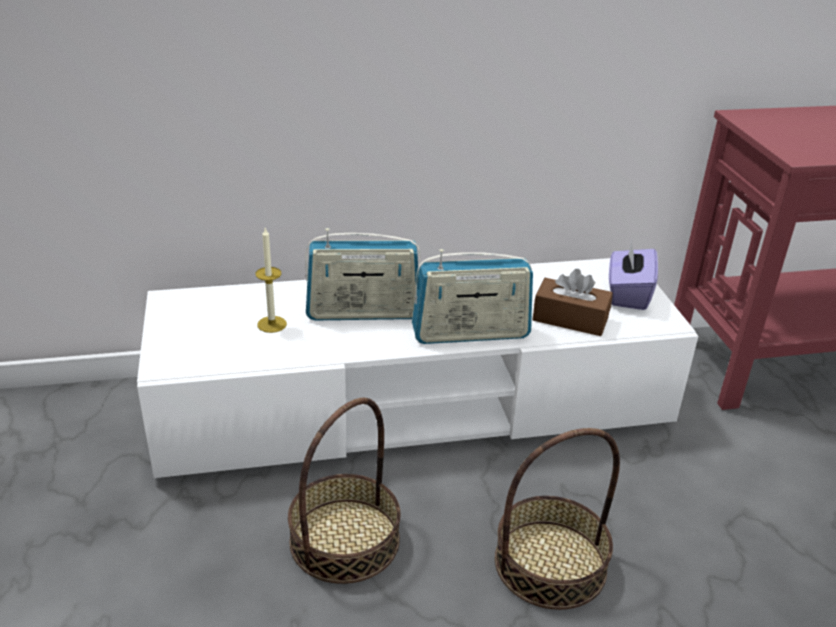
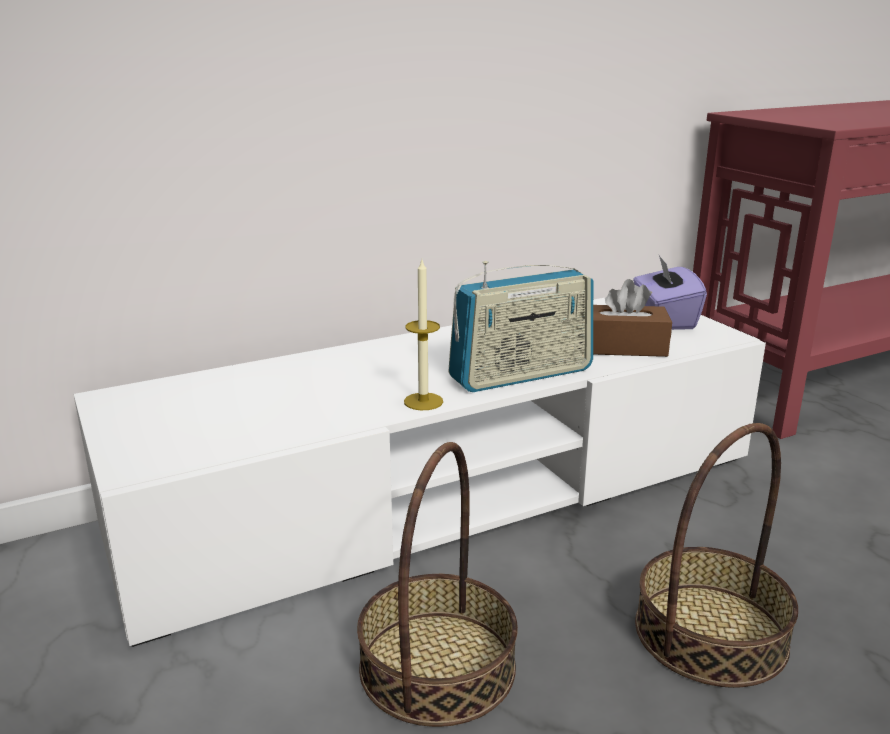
camera: 15 degrees left, 10 degrees down
candle [256,228,287,333] -> candle moved to [404,260,443,410]
radio [305,228,421,320] -> none

